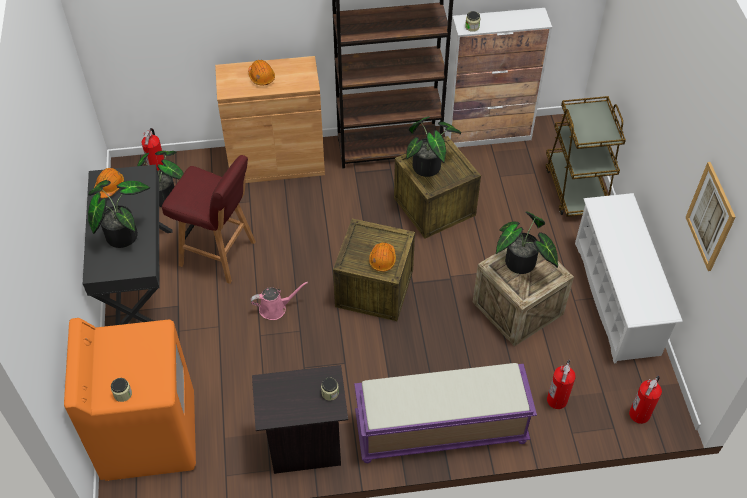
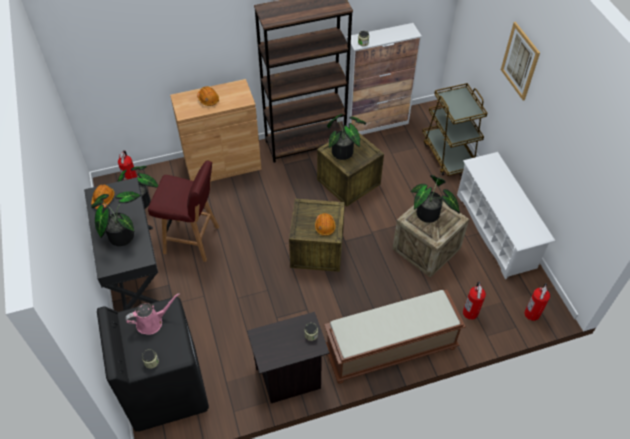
camera: 10 degrees left, 0 degrees up
orange washing machine [64,318,196,481] -> black washing machine [97,297,209,432]
pink watering can [250,282,308,320] -> pink watering can moved to [125,293,180,335]
purple bench [354,363,537,463] -> brown bench [324,290,466,384]
picture [685,162,736,271] -> picture moved to [501,22,540,100]

